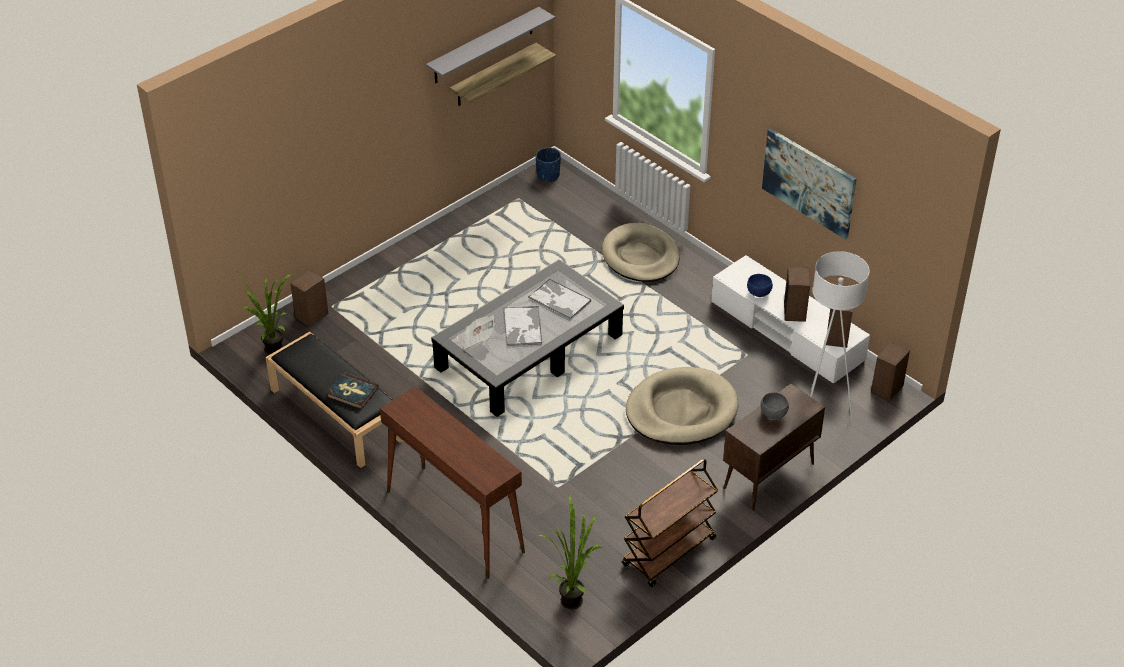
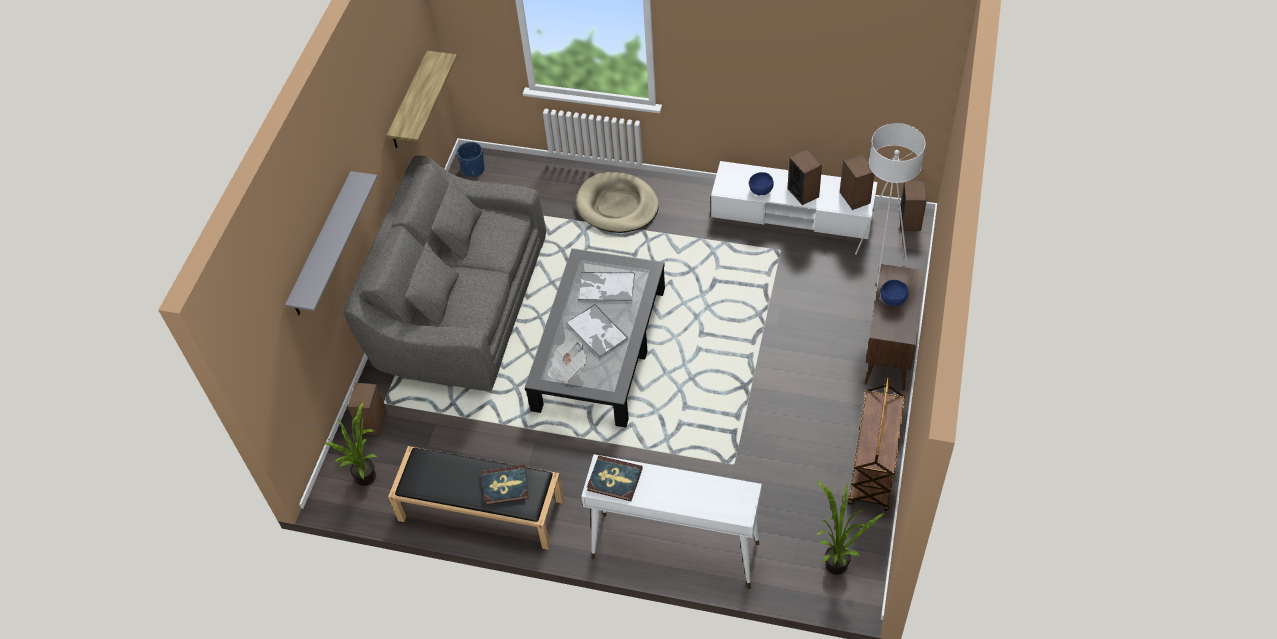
camera: 30 degrees left, 10 degrees up
brown console table [380,386,525,579] -> white console table [581,454,762,589]
grey shelf [426,7,555,83] -> grey shelf moved to [285,171,378,315]
beige dog bed [626,367,738,445] -> none
grey bowl [761,392,789,419] -> blue bowl [880,280,909,306]
picture [762,128,857,239] -> none
none -> grey sofa [344,156,546,391]
none -> book [587,456,643,501]

